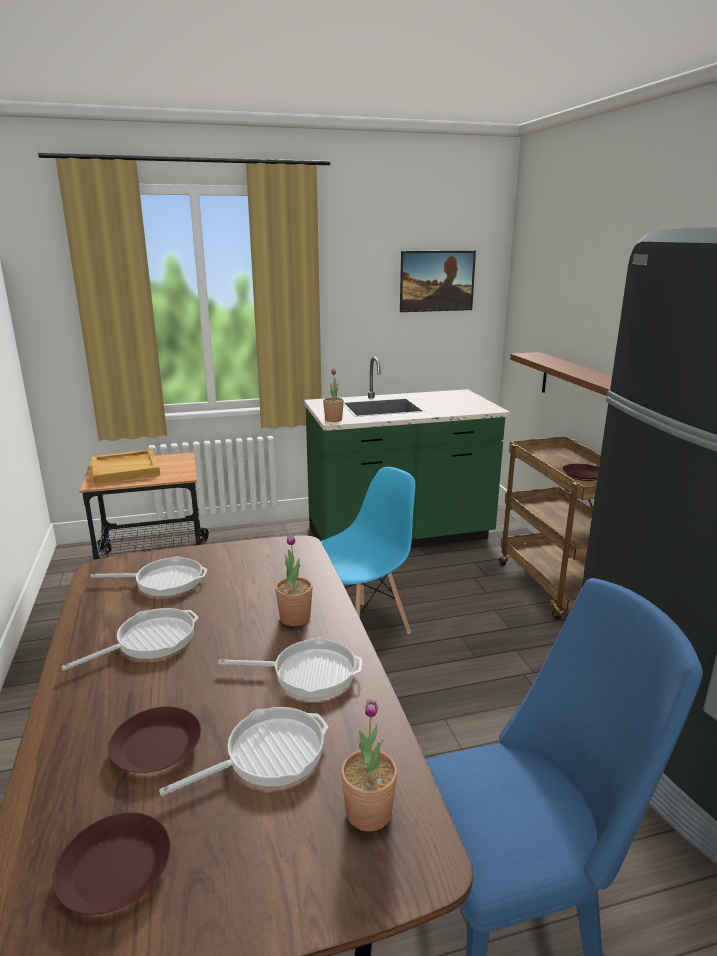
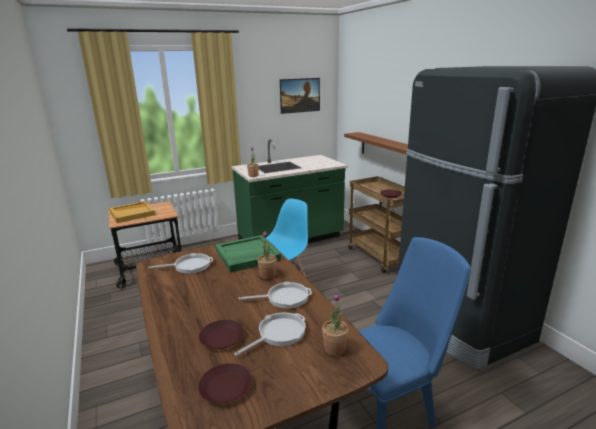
camera: 10 degrees left, 0 degrees up
frying pan [61,608,199,671] -> none
none -> green tray [215,235,281,273]

